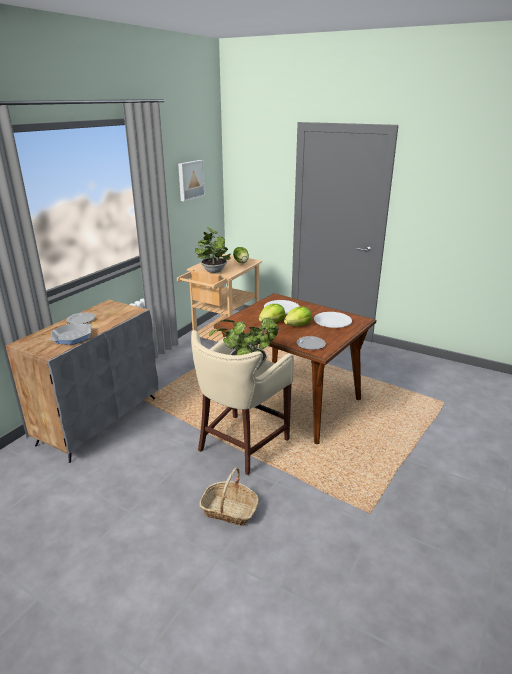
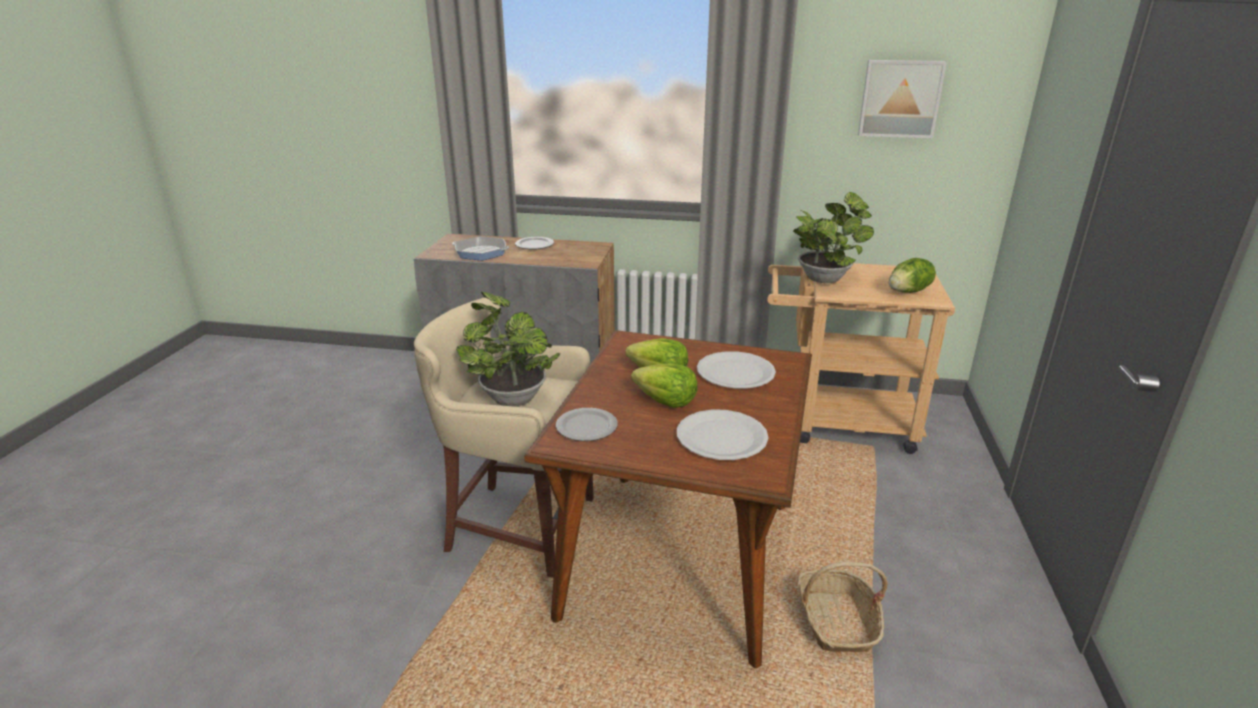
camera: 70 degrees right, 0 degrees up
basket [199,467,259,526] -> basket moved to [798,562,888,652]

